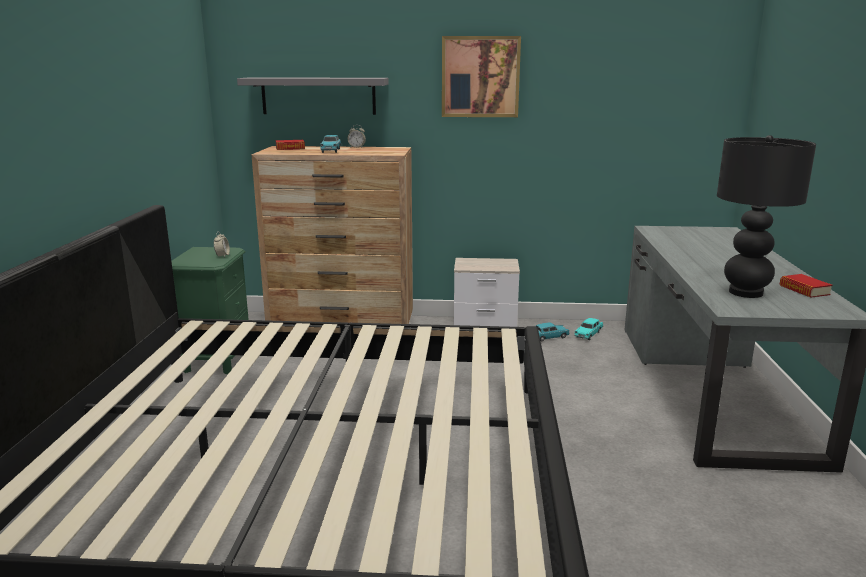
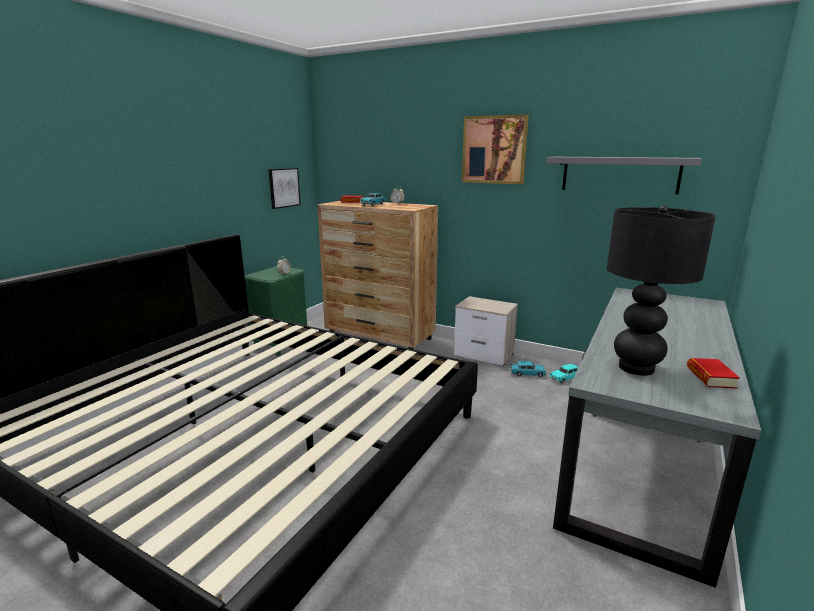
camera: 25 degrees right, 0 degrees up
grey shelf [237,77,389,115] -> grey shelf moved to [546,157,702,194]
none -> picture [268,168,301,209]

